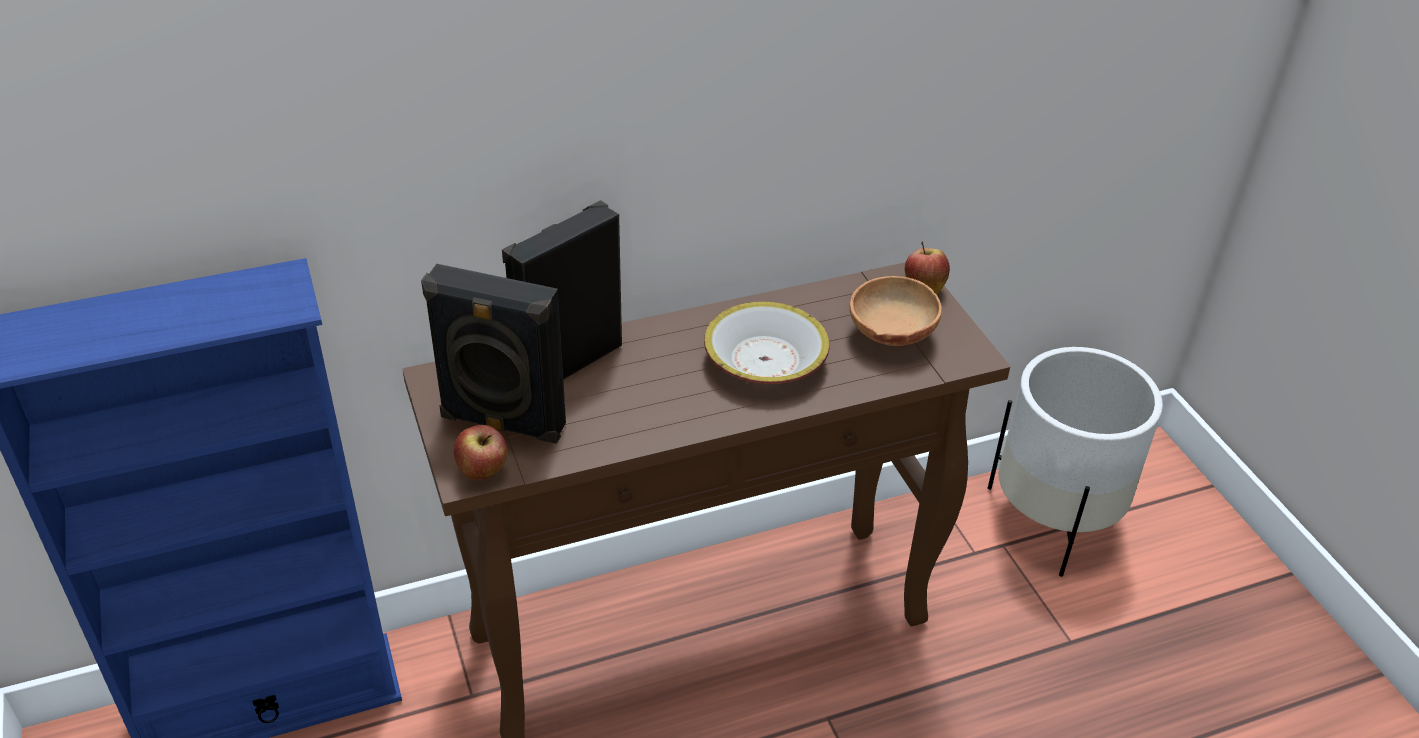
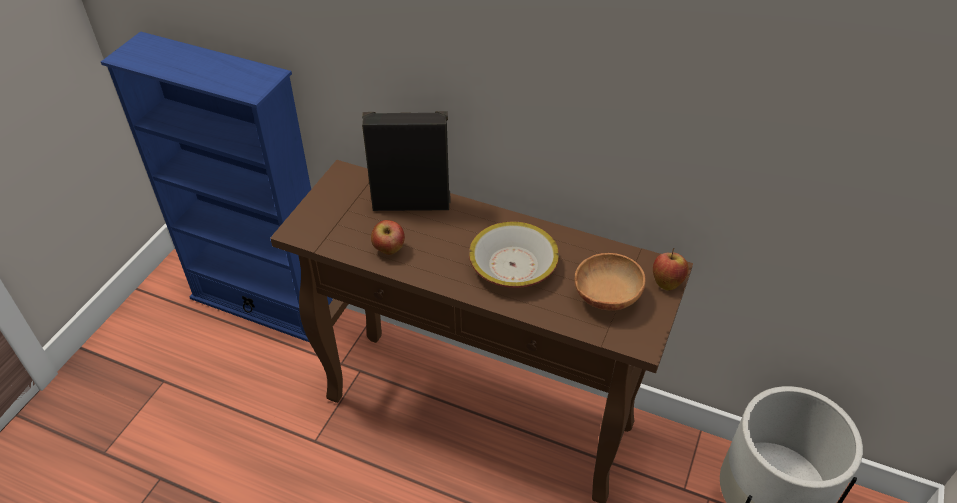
camera: 45 degrees right, 5 degrees up
black speaker [421,264,566,444] -> none
apple [454,425,507,480] -> apple moved to [371,220,405,255]

